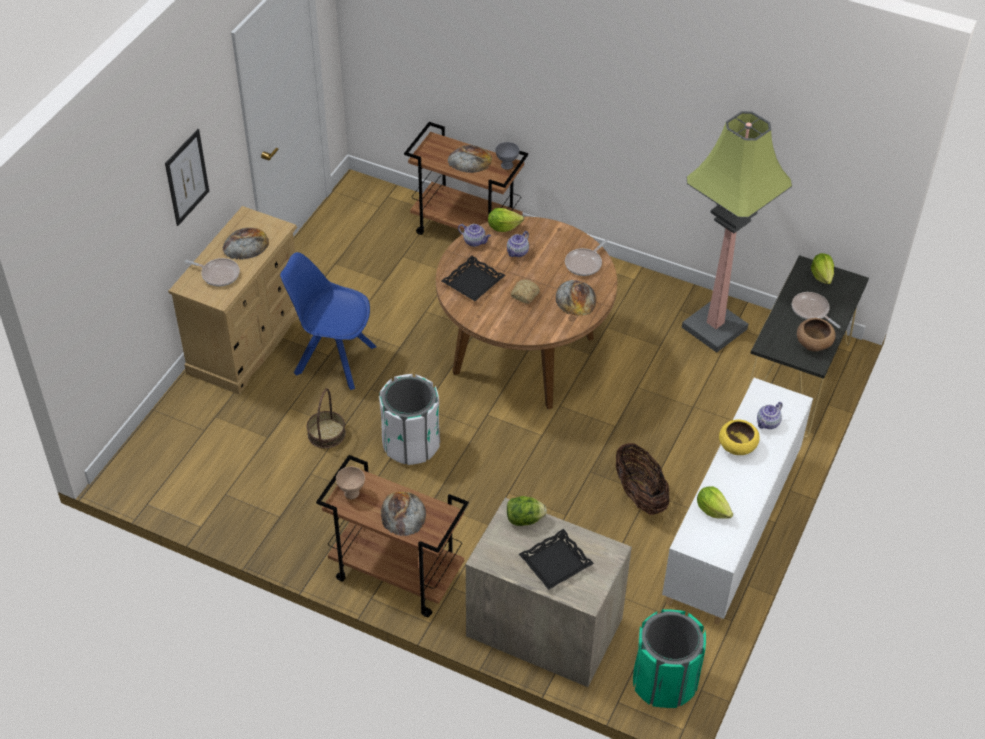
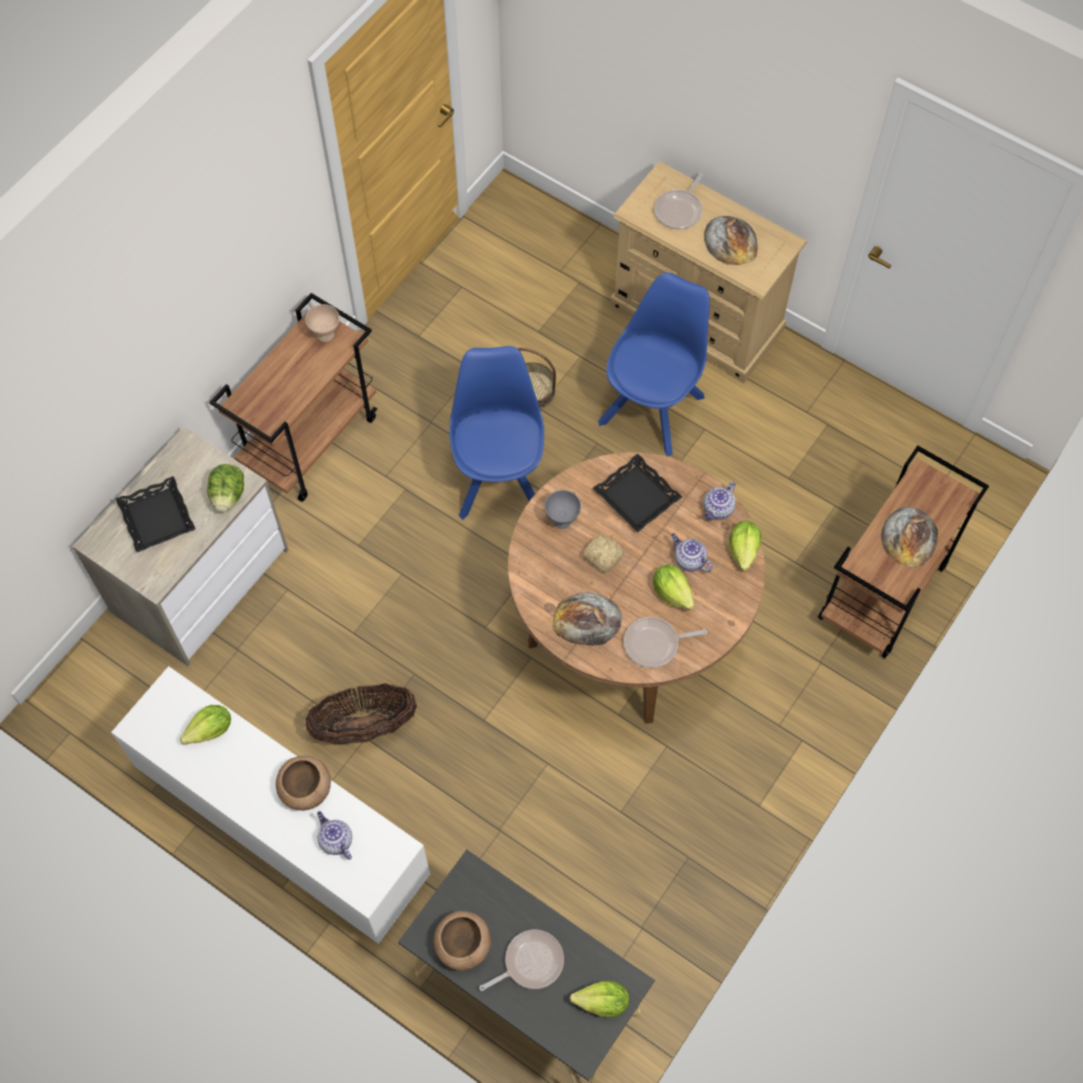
camera: 100 degrees right, 15 degrees up
picture [165,129,209,226] -> none
white trash can [379,374,440,465] -> blue chair [449,346,544,520]
bread [381,492,426,536] -> none
grey bowl [496,142,519,170] -> grey bowl moved to [545,490,581,529]
frying pan [565,240,608,276] -> frying pan turned 60 degrees counterclockwise [624,617,707,668]
green trash can [633,610,706,708] -> none
floor lamp [682,111,792,353] -> none
yellow bowl [719,420,760,455] -> brown bowl [276,756,331,811]
none -> lettuce [653,565,695,610]

